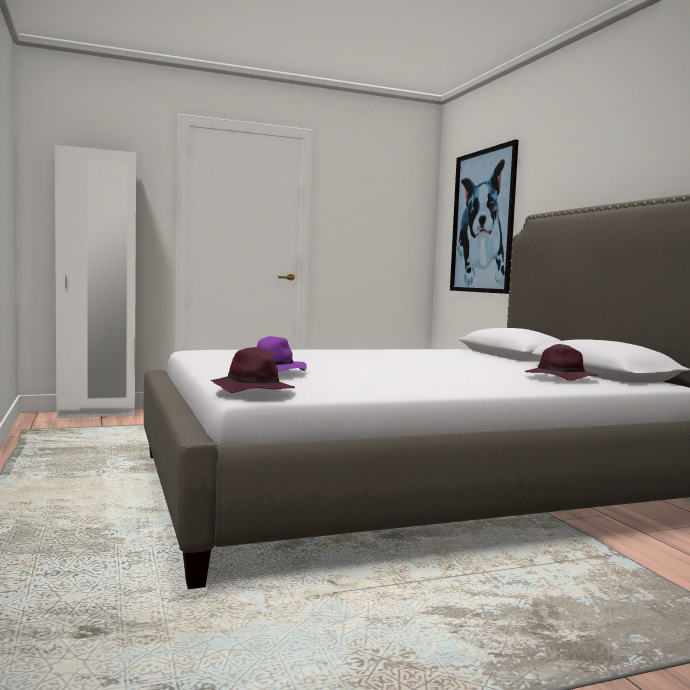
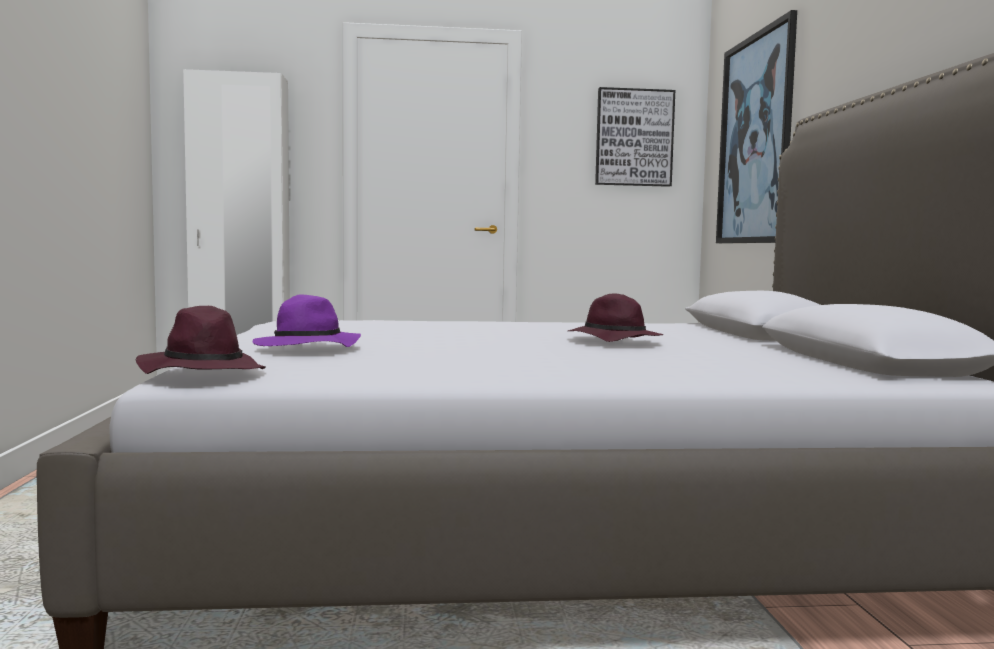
camera: 15 degrees right, 0 degrees up
purple hat [525,344,598,381] -> purple hat moved to [568,294,664,342]
none -> picture [595,87,675,187]

